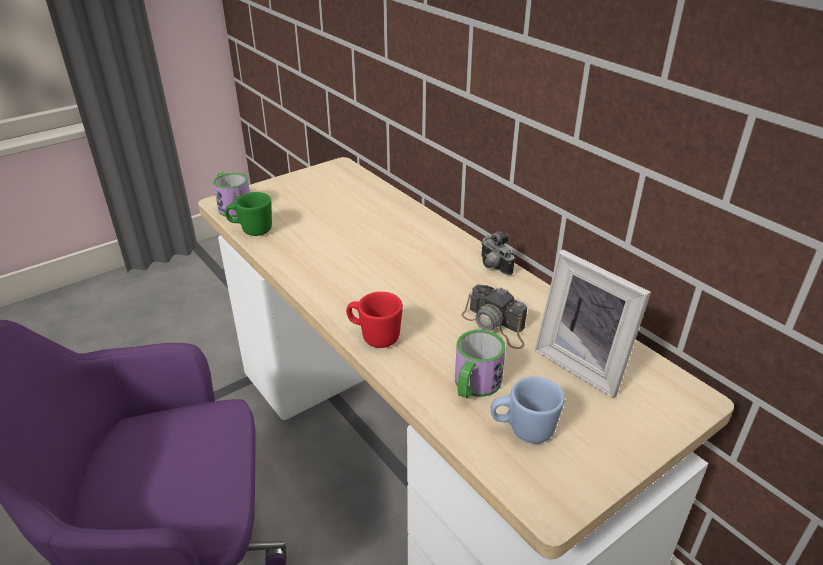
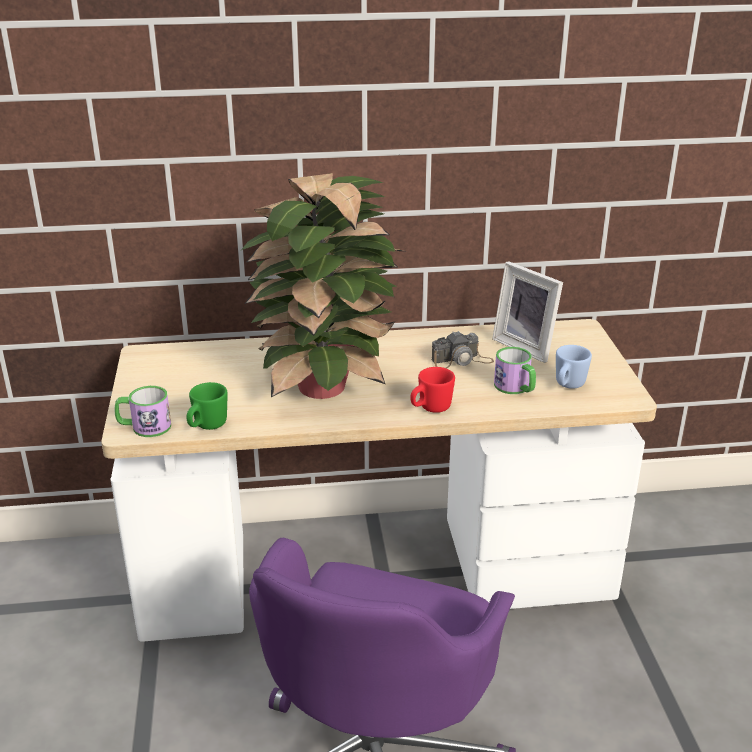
camera: 60 degrees left, 5 degrees down
camera [481,231,515,275] -> none
picture frame [535,250,651,398] -> picture frame turned 60 degrees clockwise [492,261,563,363]
none -> potted plant [241,173,408,399]

